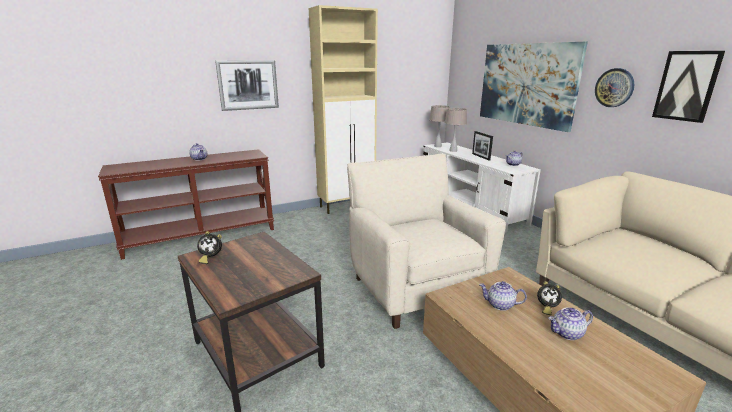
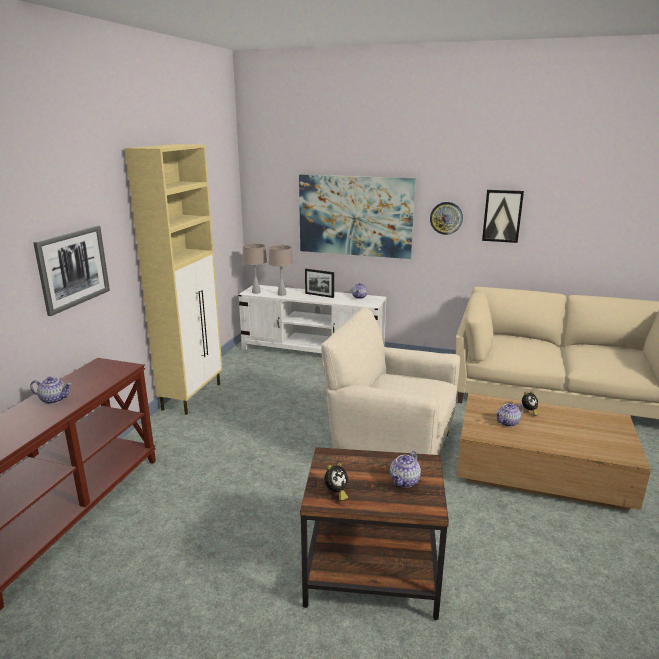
camera: 45 degrees left, 0 degrees up
teapot [548,307,593,340] -> teapot moved to [390,451,421,488]

